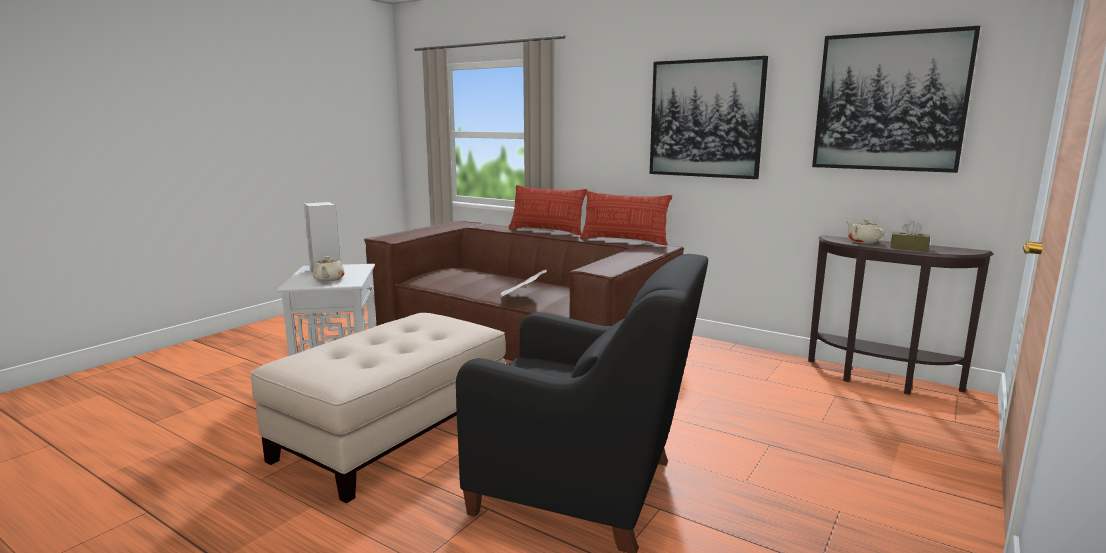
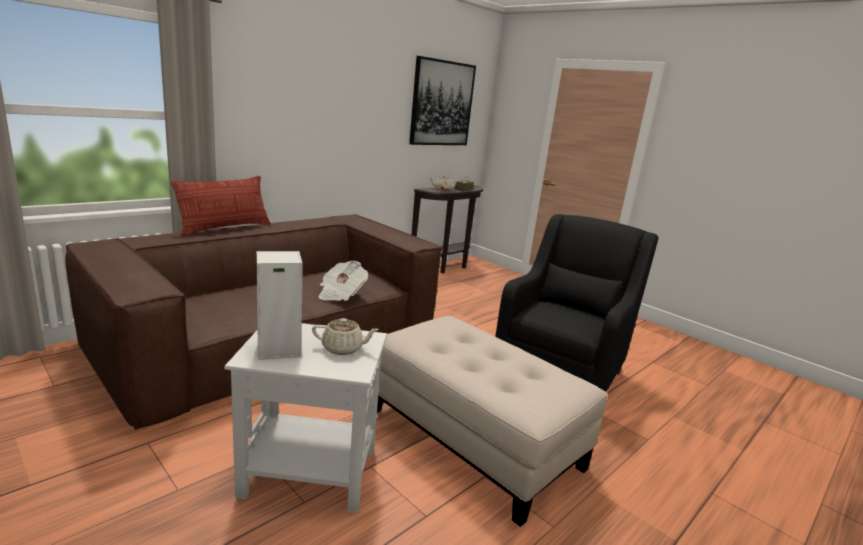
camera: 80 degrees left, 5 degrees up
pillow [580,191,672,245] -> none
picture [650,56,768,179] -> none

